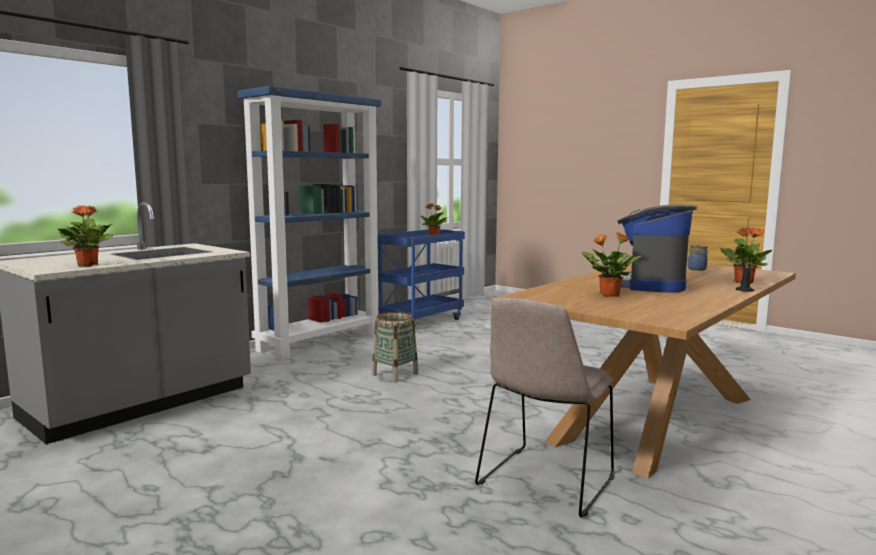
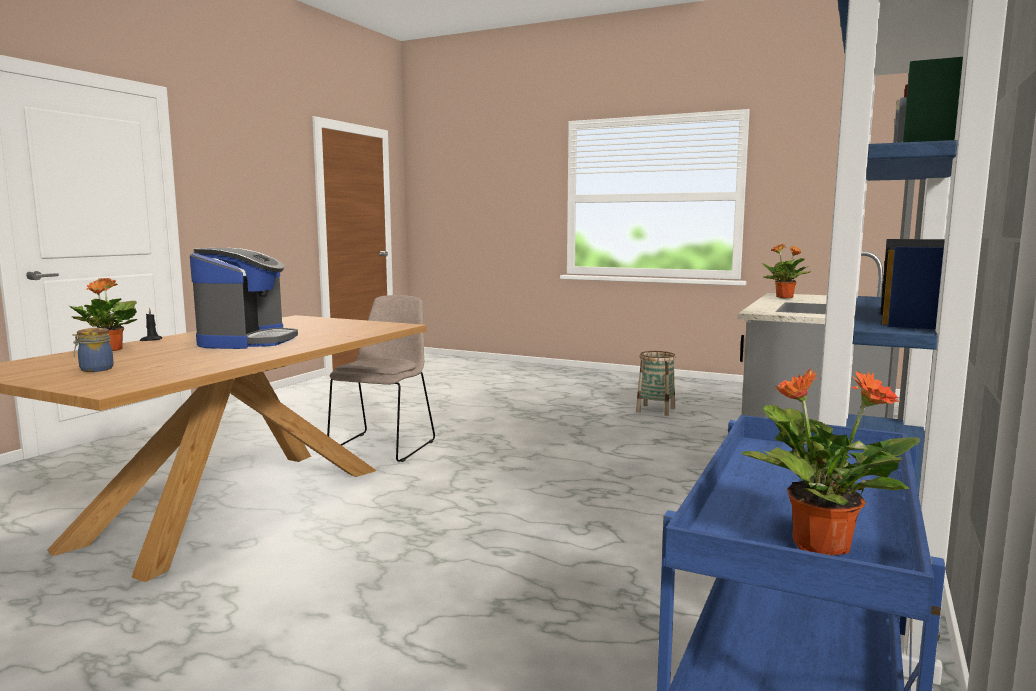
camera: 165 degrees right, 0 degrees up
basket [372,312,418,382] -> basket moved to [636,351,676,416]
potted plant [582,232,642,297] -> none

